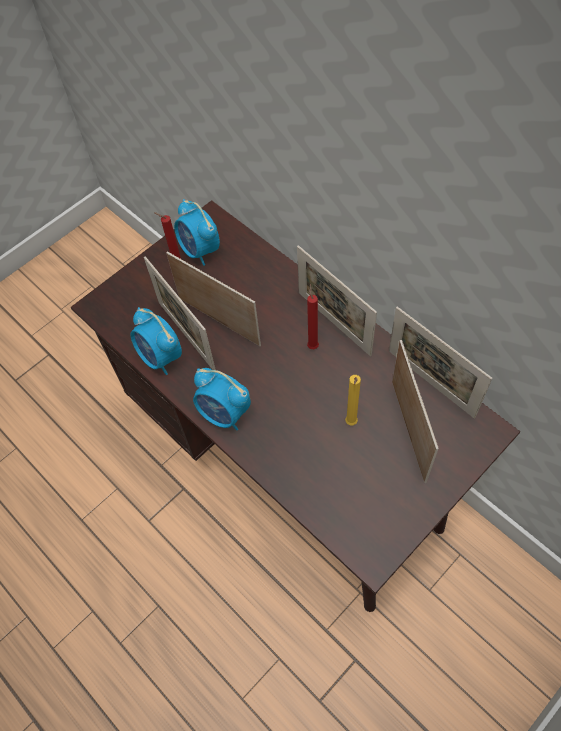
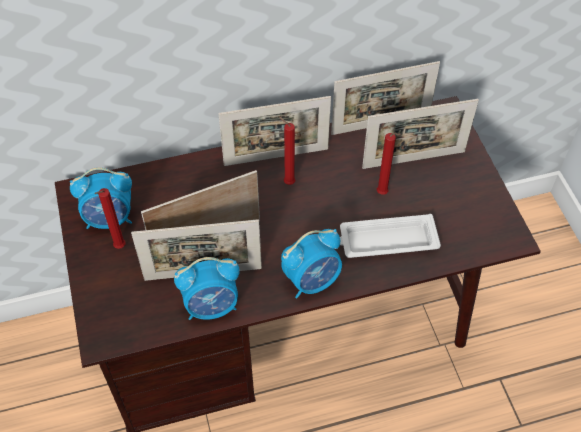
camera: 65 degrees left, 5 degrees down
yellow candle [345,375,361,425] -> red candle [377,133,401,195]
picture frame [392,340,439,483] -> picture frame turned 150 degrees clockwise [362,99,479,169]
none -> white tray [340,214,441,258]

